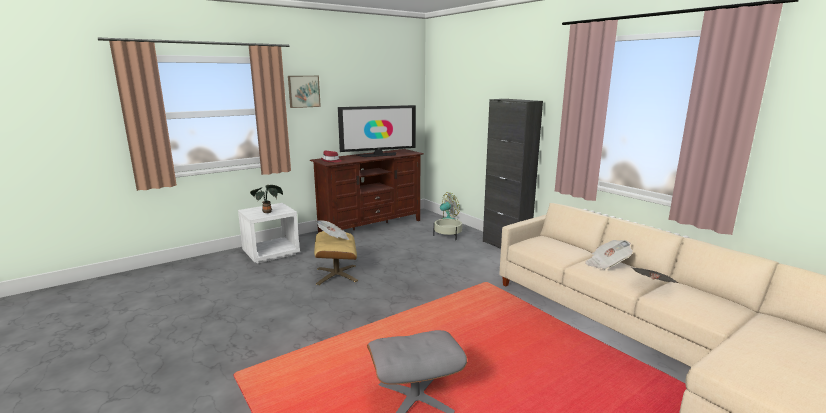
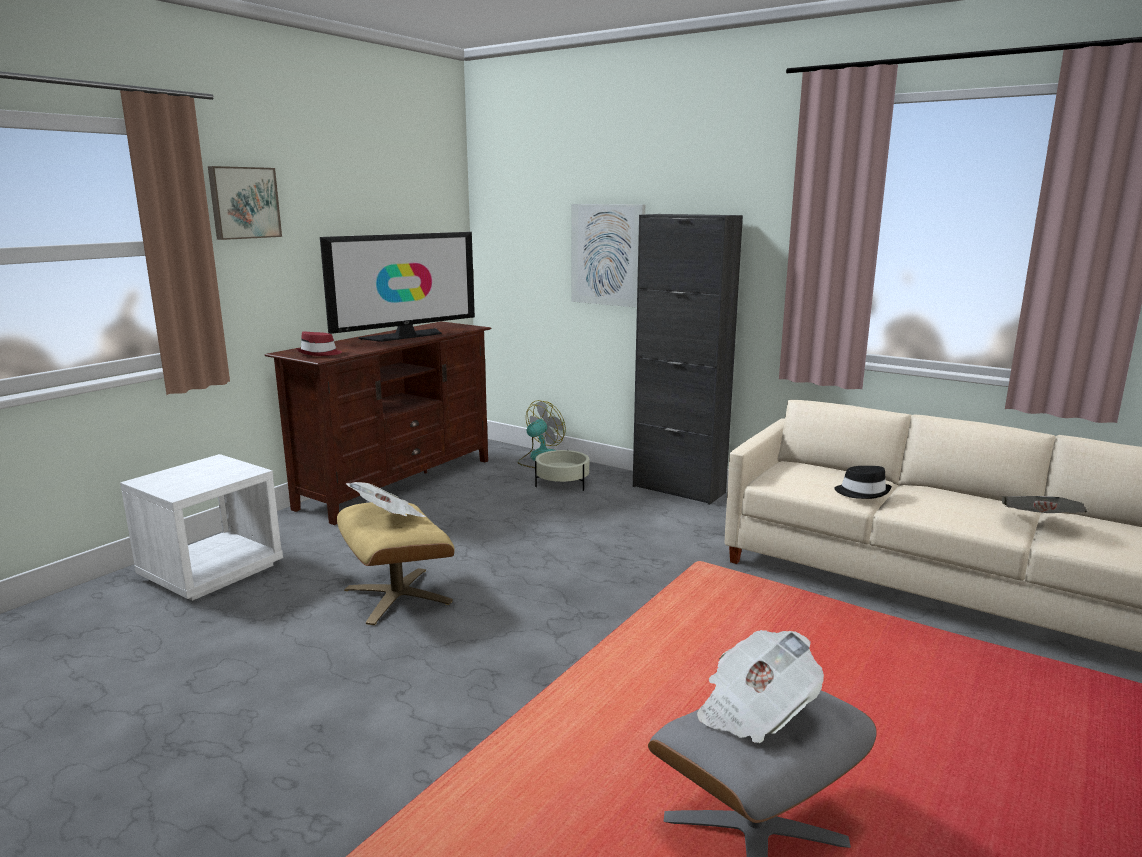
camera: 20 degrees left, 0 degrees up
potted plant [250,185,283,213] -> none
newspaper [585,240,633,270] -> newspaper moved to [697,630,824,743]
none -> picture [571,204,645,308]
none -> black hat [834,466,892,499]

